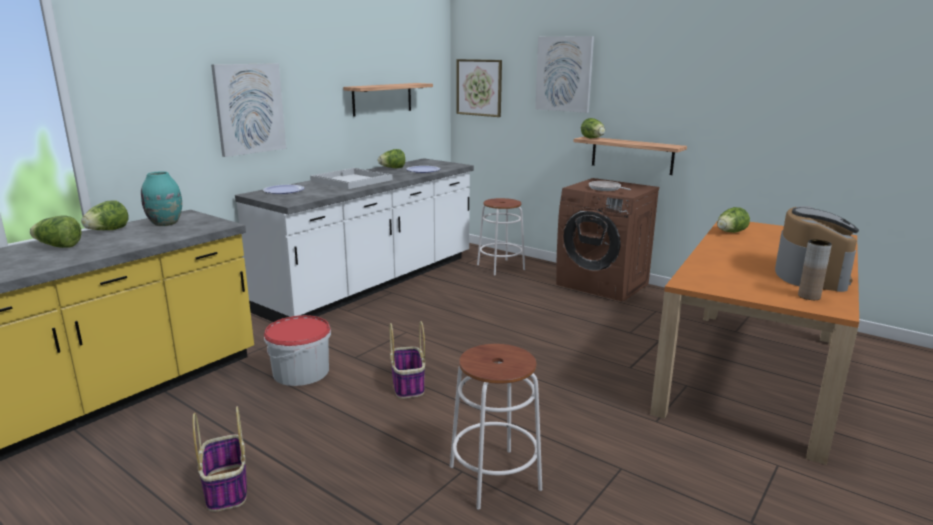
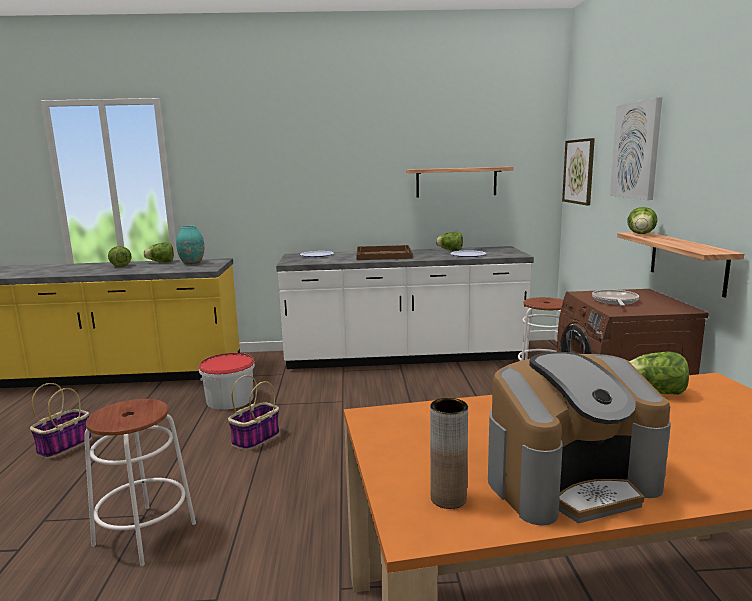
camera: 50 degrees right, 5 degrees down
picture [211,63,286,157] -> none
white tray [310,168,392,189] -> brown tray [356,245,413,260]

